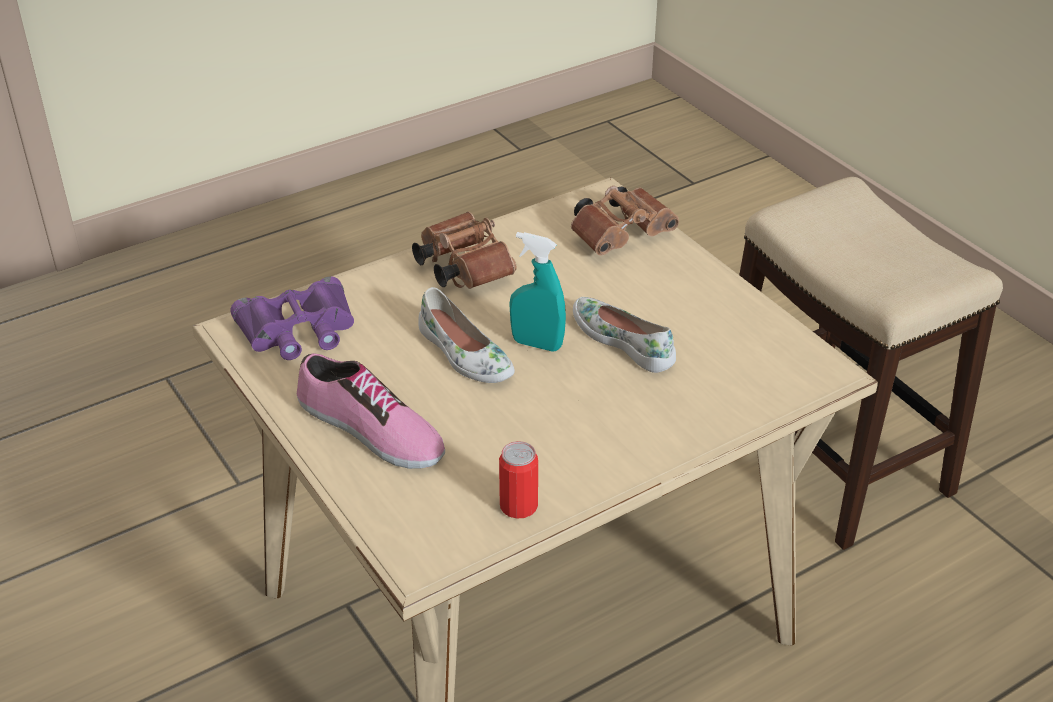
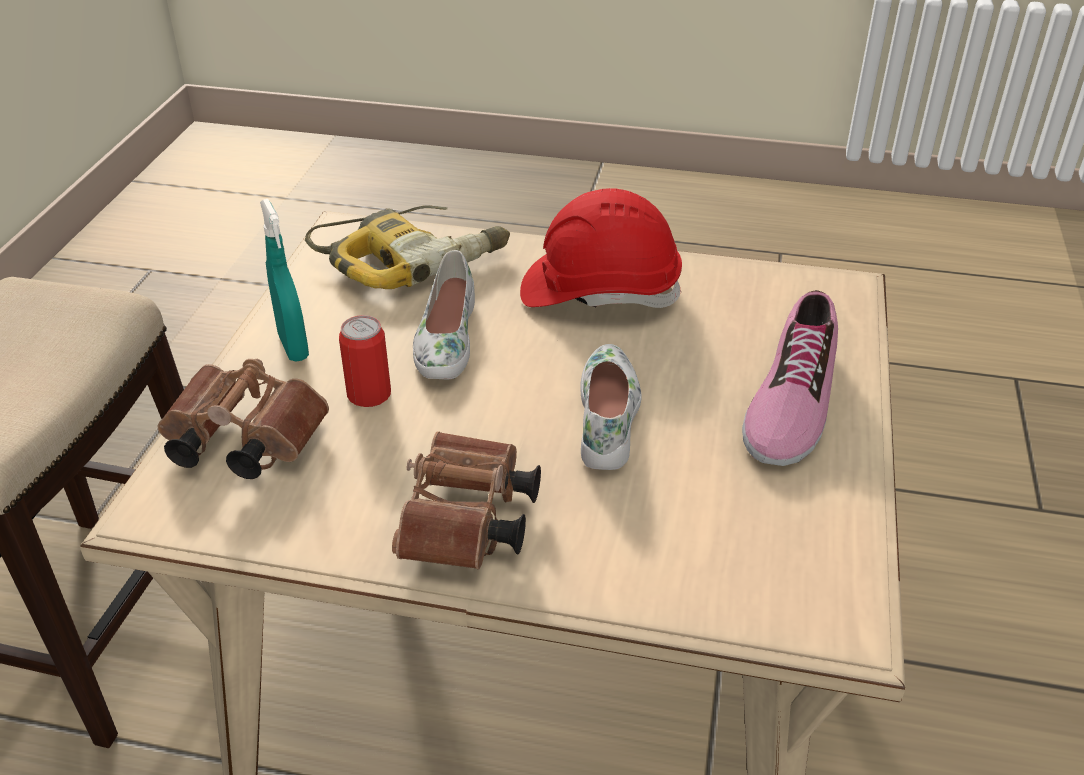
camera: 135 degrees left, 0 degrees up
purple binoculars [230,276,354,360] -> none
shoe [297,353,445,469] -> shoe turned 150 degrees counterclockwise [742,290,838,466]
can [499,441,538,518] -> can moved to [339,315,391,407]
turquoise spray bottle [509,232,566,352] -> turquoise spray bottle moved to [260,199,309,361]
none -> power drill [305,205,510,289]
none -> red hard hat [520,188,682,308]

